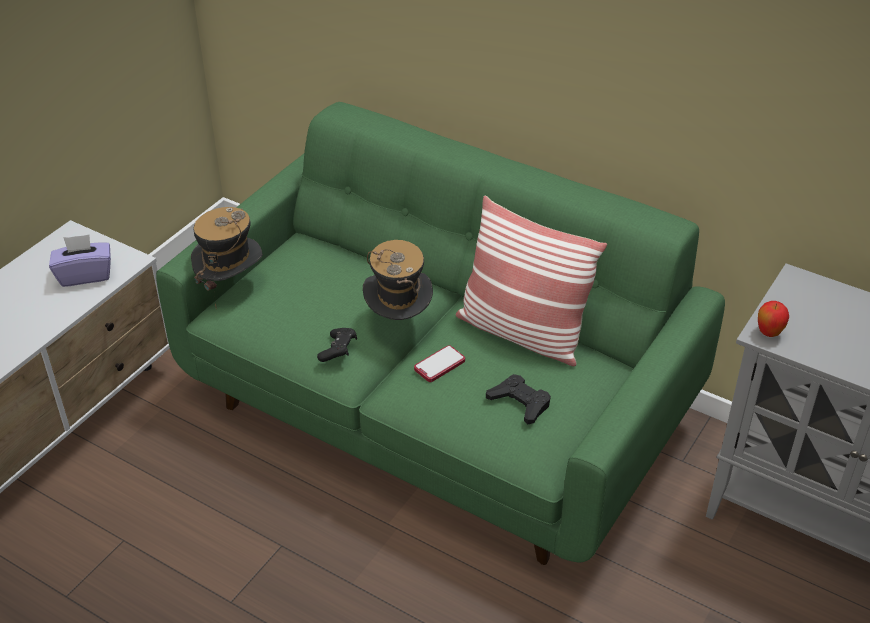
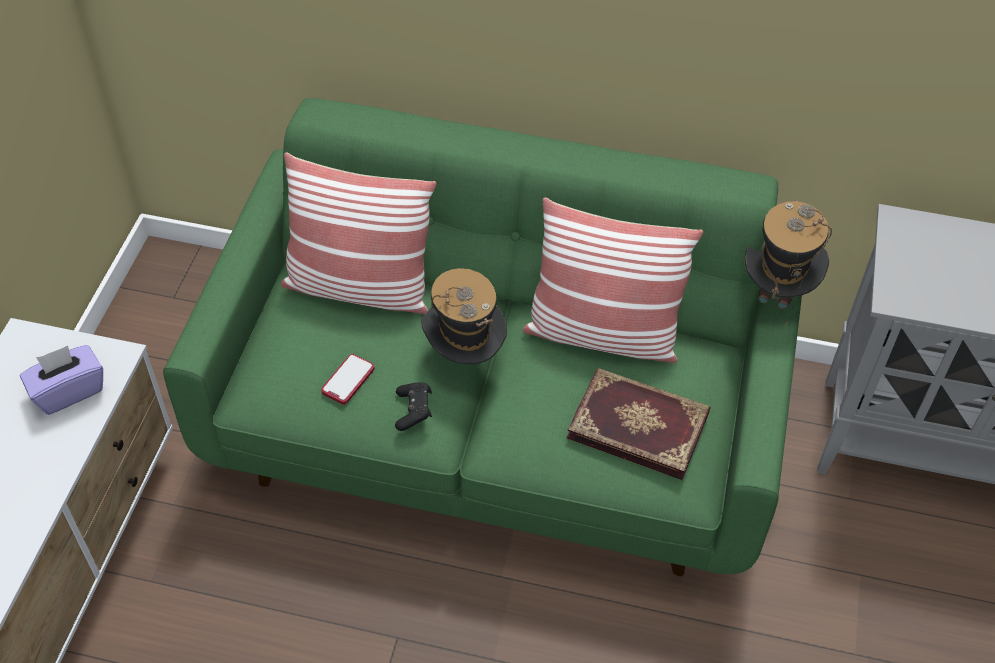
camera: 20 degrees left, 10 degrees up
hat [191,207,263,308] -> hat moved to [745,201,832,327]
phone [414,345,465,382] -> phone moved to [321,354,375,405]
black game controller [486,374,551,424] -> book [567,368,710,480]
apple [758,301,789,337] -> none
none -> pillow [281,153,437,314]

